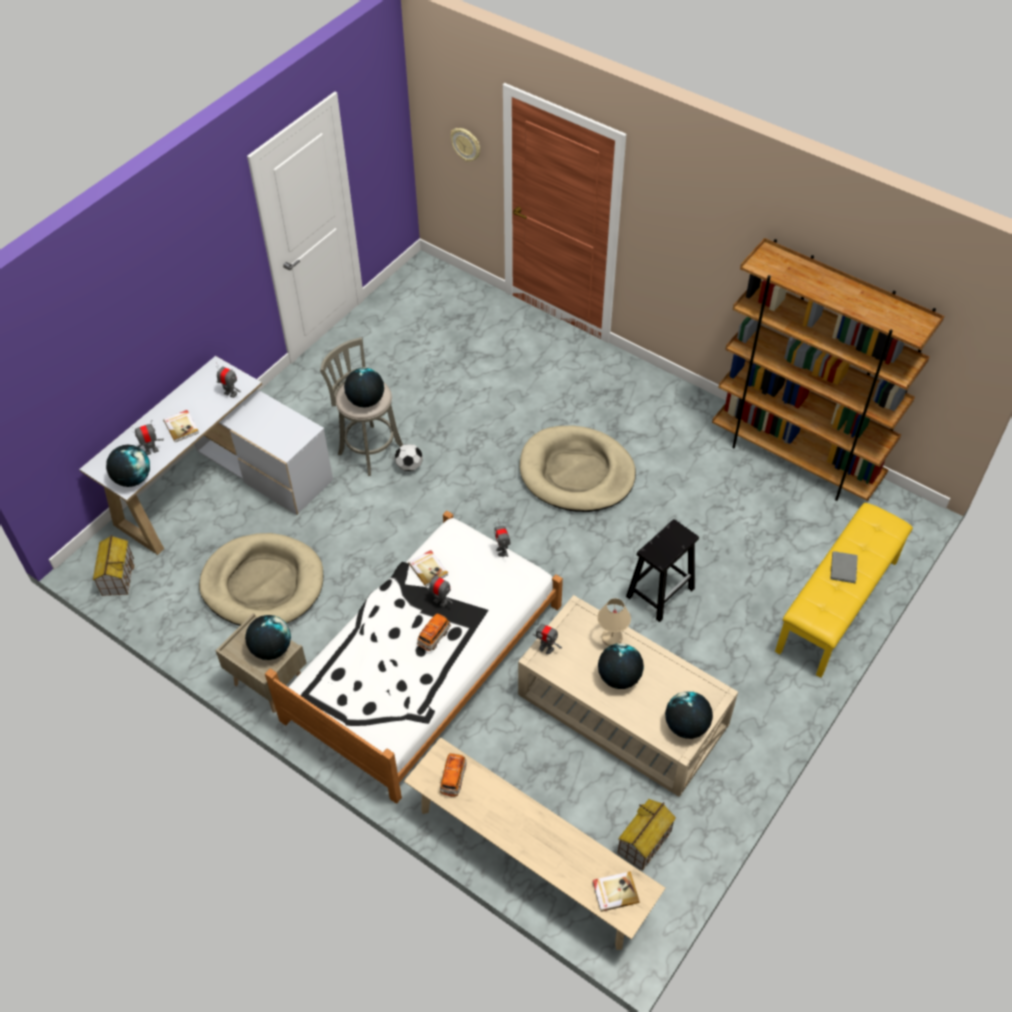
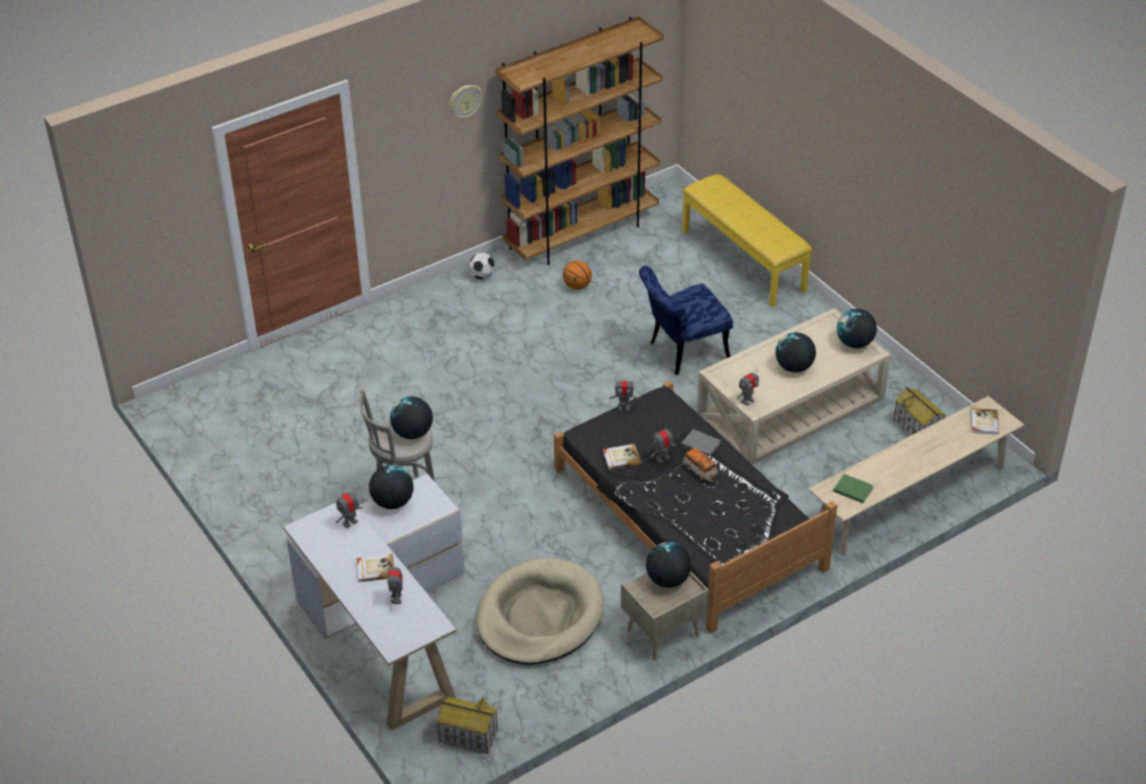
camera: 70 degrees left, 10 degrees down
globe [106,445,150,487] -> globe moved to [369,465,414,509]
white bed [265,511,563,804] -> black bed [554,380,837,634]
football [395,444,423,471] -> football moved to [469,253,495,279]
toy car [440,753,467,797] -> green book [833,474,874,503]
wall clock [450,128,480,162] -> wall clock moved to [449,85,482,120]
beige dog bed [520,425,636,512] -> none
beige table lamp [597,598,631,646] -> none
black stool [626,519,699,622] -> blue chair [639,266,733,375]
grey book [831,551,858,583] -> grey book moved to [681,429,721,457]
none -> basketball [563,261,592,290]

